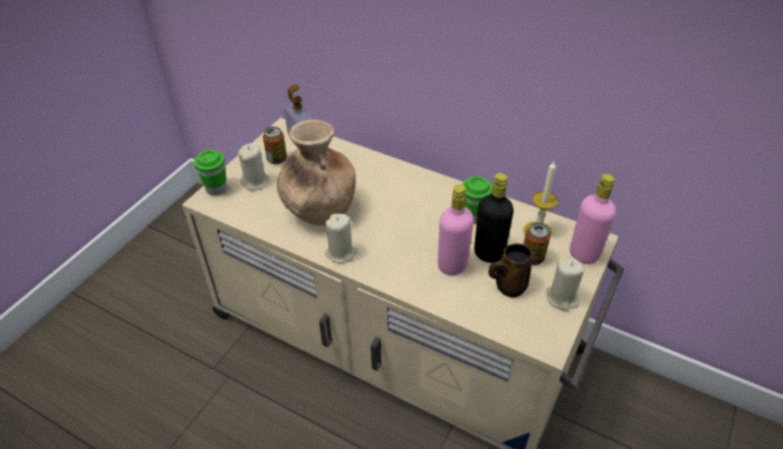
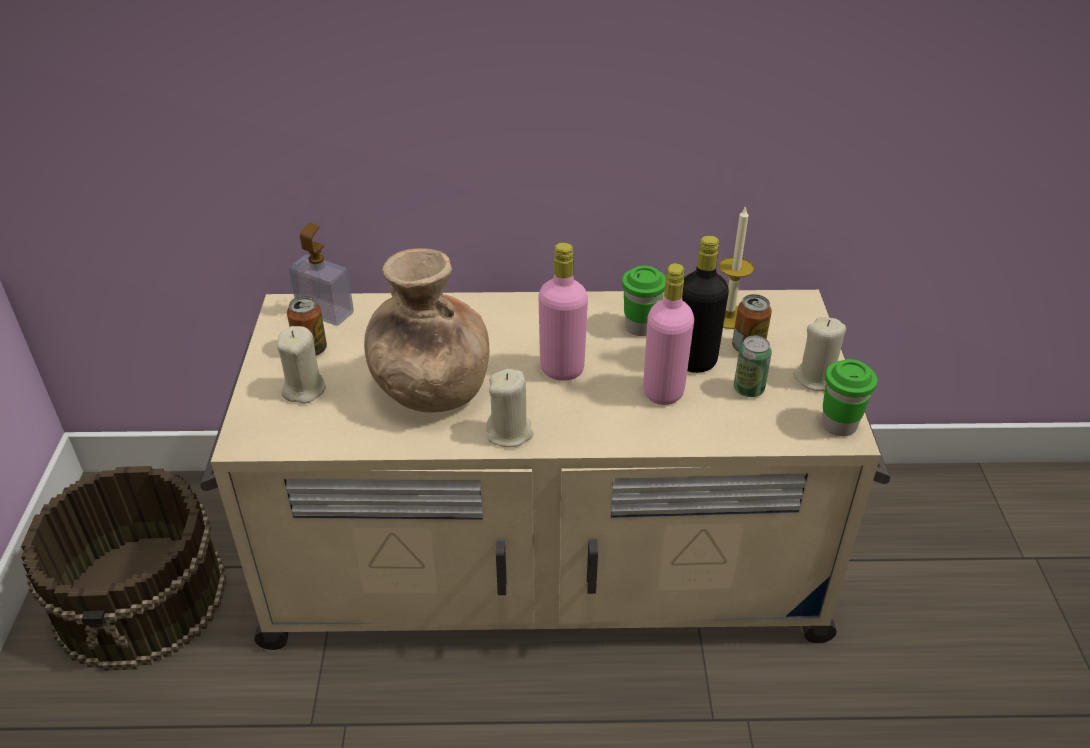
camera: 30 degrees left, 5 degrees down
green cup [194,150,227,196] -> green cup moved to [822,359,877,436]
brown mug [488,243,533,298] -> can [734,336,772,397]
pink bottle [570,174,616,264] -> pink bottle moved to [538,243,588,381]
none -> brown bucket [21,466,227,671]

